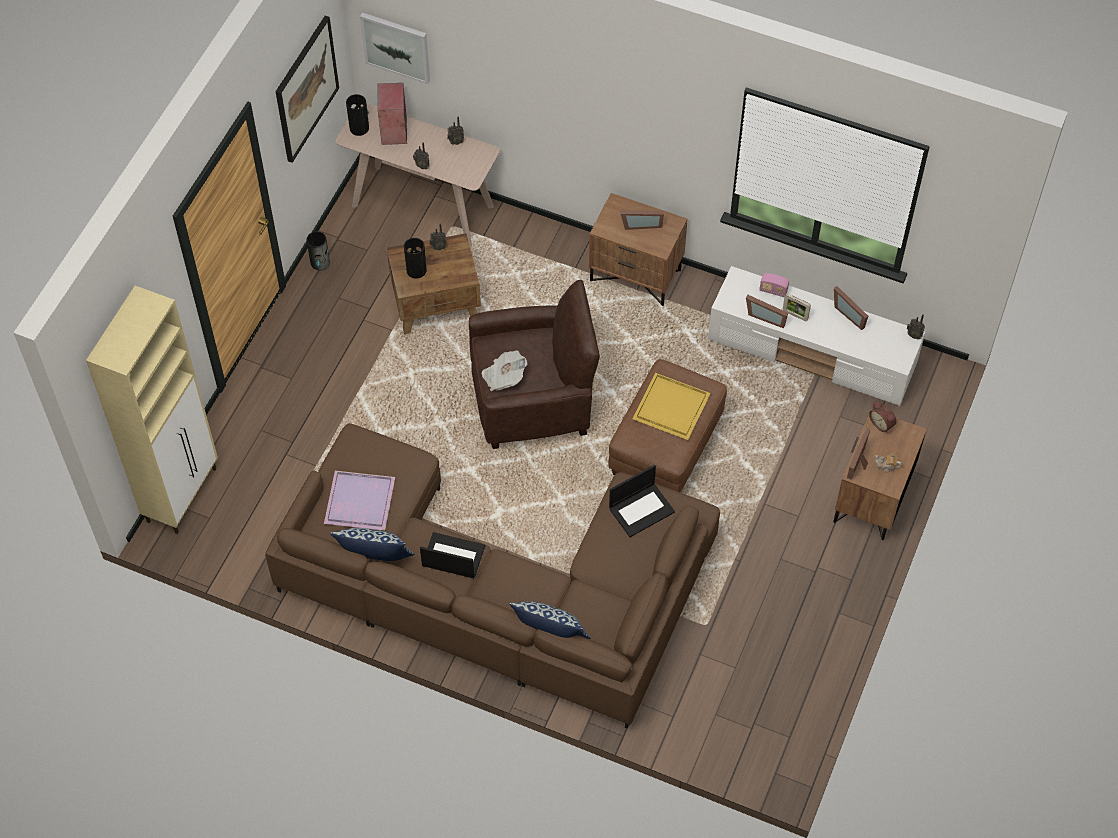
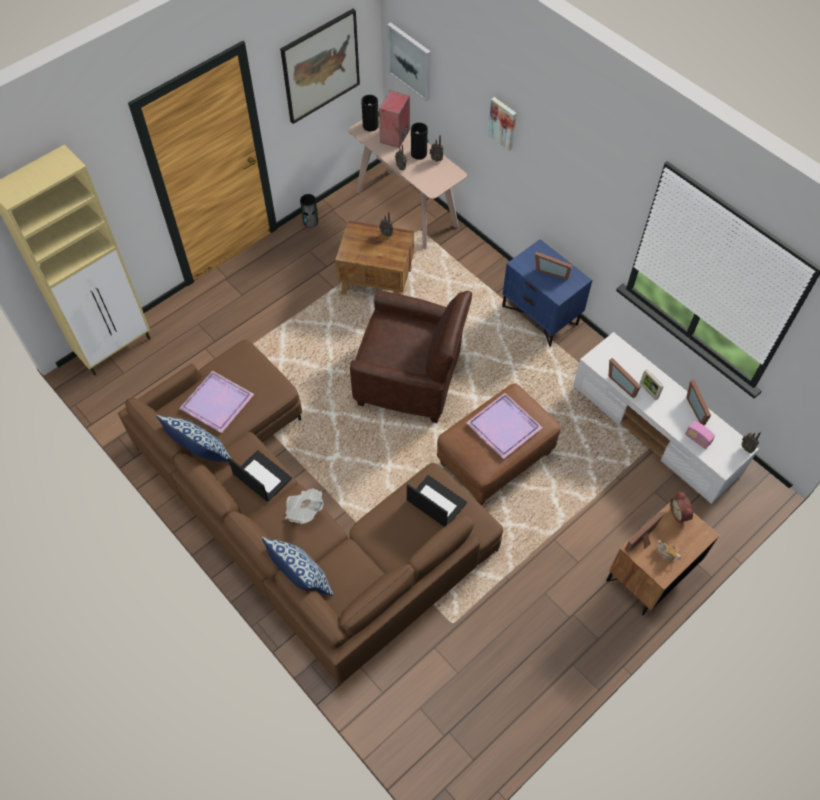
camera: 25 degrees right, 0 degrees up
vase [404,238,426,279] -> vase moved to [411,122,429,160]
newspaper [481,350,527,391] -> newspaper moved to [285,488,323,524]
brown nightstand [589,193,687,306] -> blue nightstand [502,239,592,347]
laptop [609,465,675,537] -> laptop turned 135 degrees counterclockwise [407,475,467,527]
yellow tray [632,373,711,440] -> purple tray [466,393,543,459]
radio [759,273,789,297] -> radio moved to [685,421,715,449]
none -> picture [488,97,517,151]

